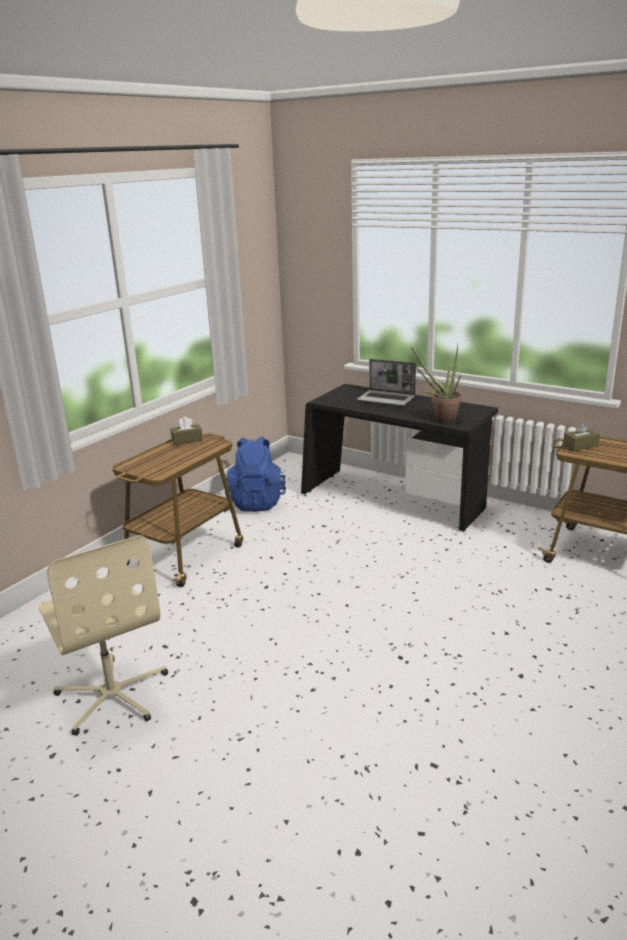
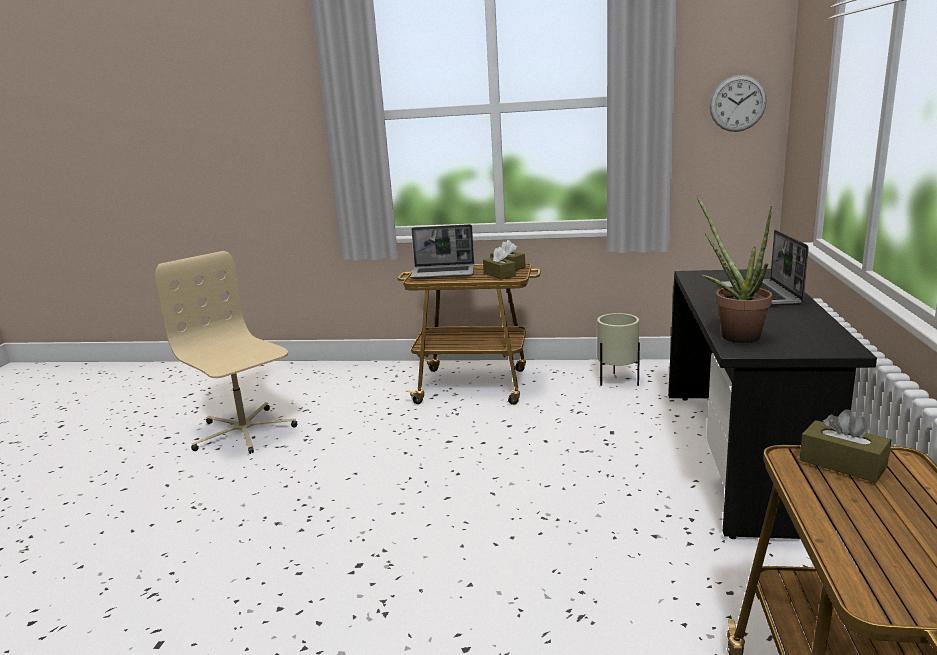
camera: 65 degrees right, 5 degrees down
beige office chair [38,535,168,736] -> beige office chair turned 105 degrees clockwise [155,251,297,454]
blue backpack [225,436,286,512] -> beige planter [597,313,640,386]
none -> laptop [410,224,474,279]
none -> brown tissue box [483,247,516,280]
none -> wall clock [710,75,767,132]

